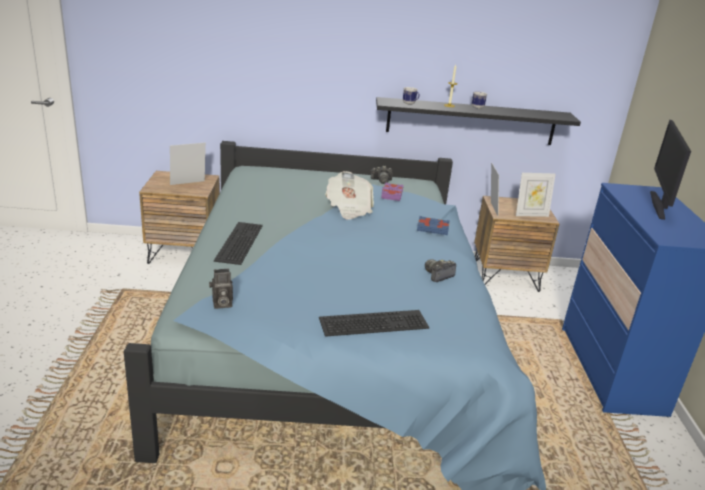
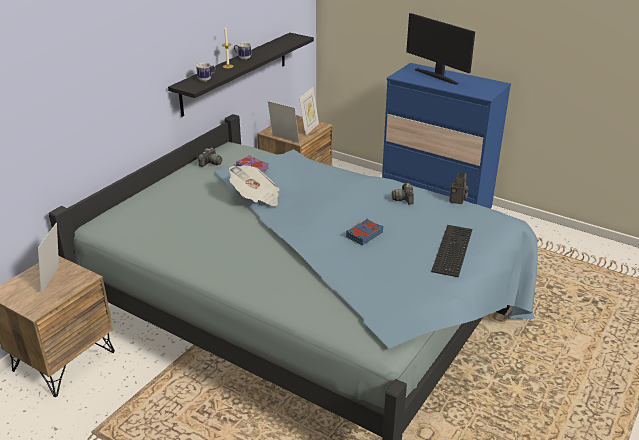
camera: 55 degrees left, 5 degrees up
camera [209,269,233,309] -> camera moved to [449,173,469,204]
keyboard [214,222,263,265] -> none
blue book [417,216,450,235] -> blue book moved to [346,219,383,245]

